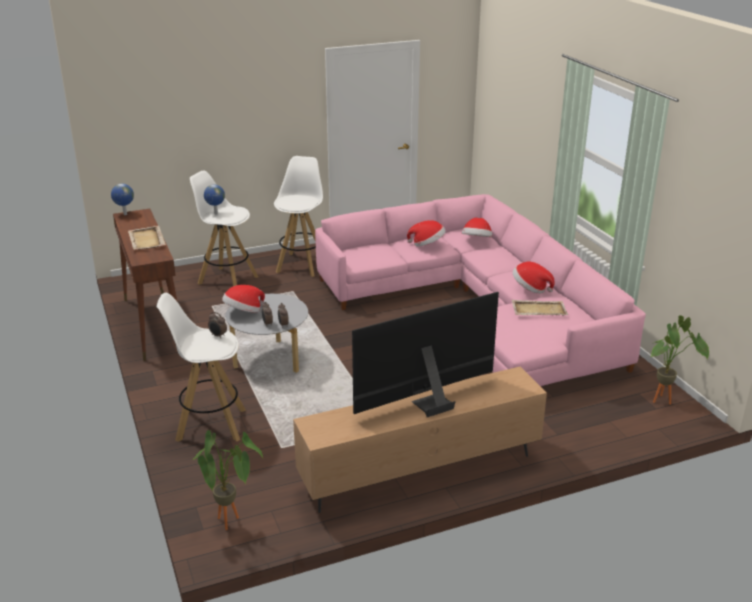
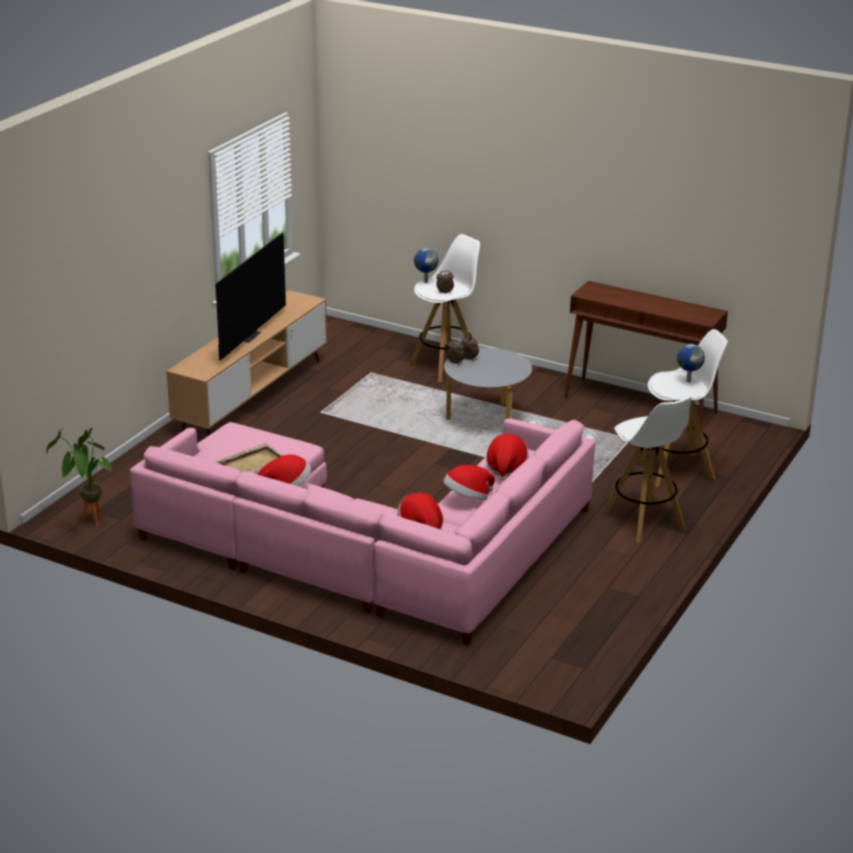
camera: 140 degrees right, 0 degrees up
globe [111,184,134,215] -> globe moved to [414,248,438,283]
beige tray [128,225,166,250] -> none
potted plant [192,430,263,530] -> none
hat [222,285,265,312] -> hat moved to [486,434,529,481]

